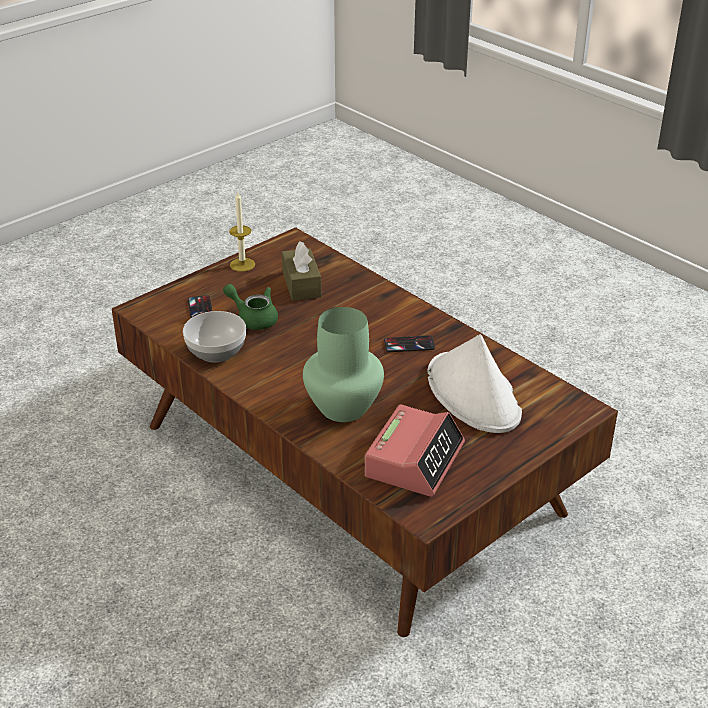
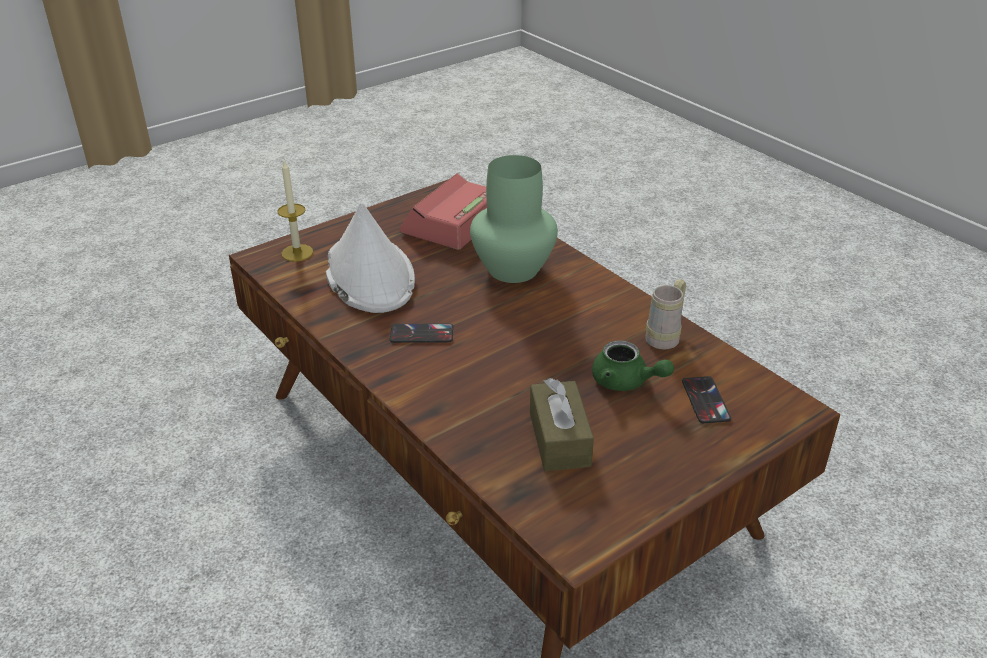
camera: 175 degrees left, 0 degrees up
bowl [183,311,246,363] -> beige mug [645,279,686,350]
candle [229,191,255,272] -> candle moved to [277,159,313,262]

